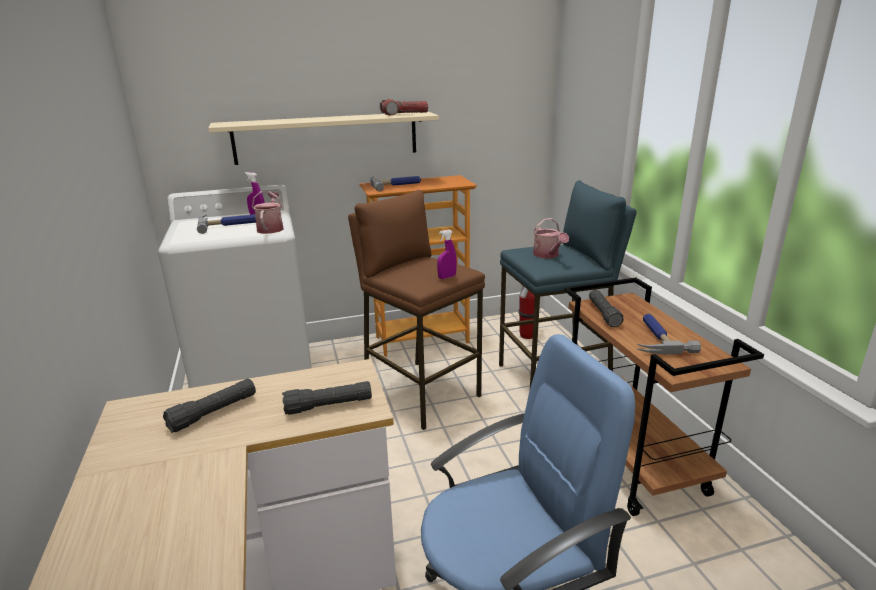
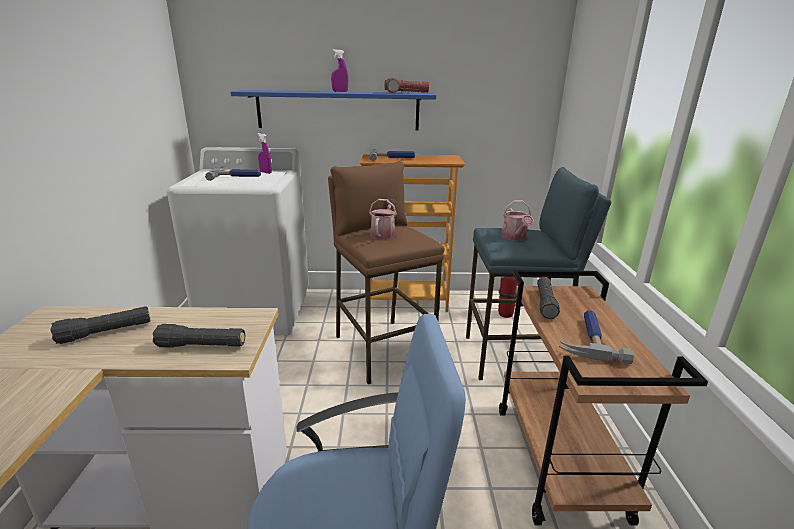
camera: 15 degrees right, 0 degrees up
beige shelf [208,112,439,165] -> blue shelf [231,90,436,131]
watering can [252,191,284,234] -> watering can moved to [369,199,397,240]
purple spray bottle [437,230,457,279] -> purple spray bottle moved to [331,49,348,92]

